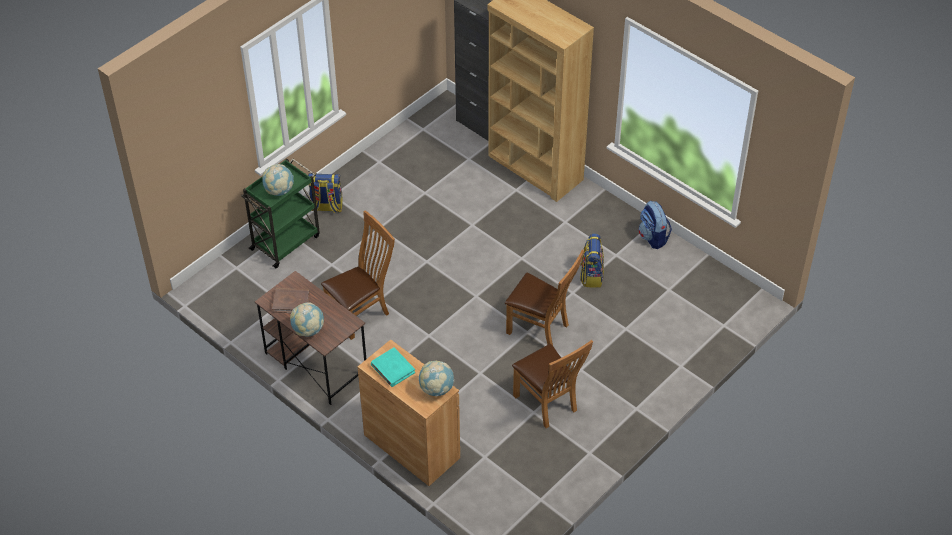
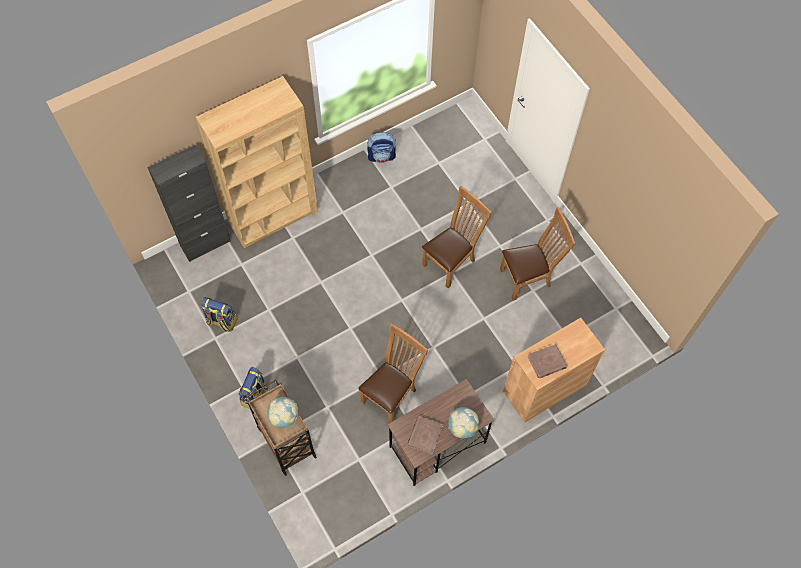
camera: 75 degrees left, 15 degrees up
green cart [241,158,320,268] -> brown cart [247,380,317,476]
brown chair [321,210,395,340] -> brown chair turned 60 degrees clockwise [358,323,428,423]
turquoise book [371,347,415,387] -> brown book [527,344,567,378]
globe [419,361,454,396] -> none
backpack [580,233,604,288] -> backpack moved to [201,297,238,332]

